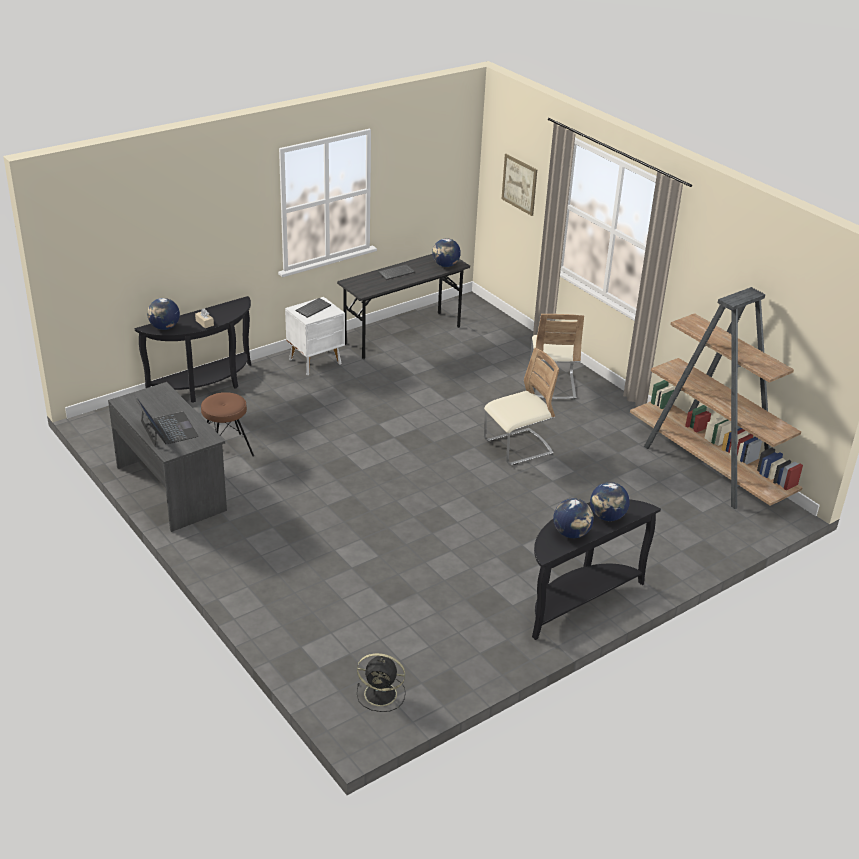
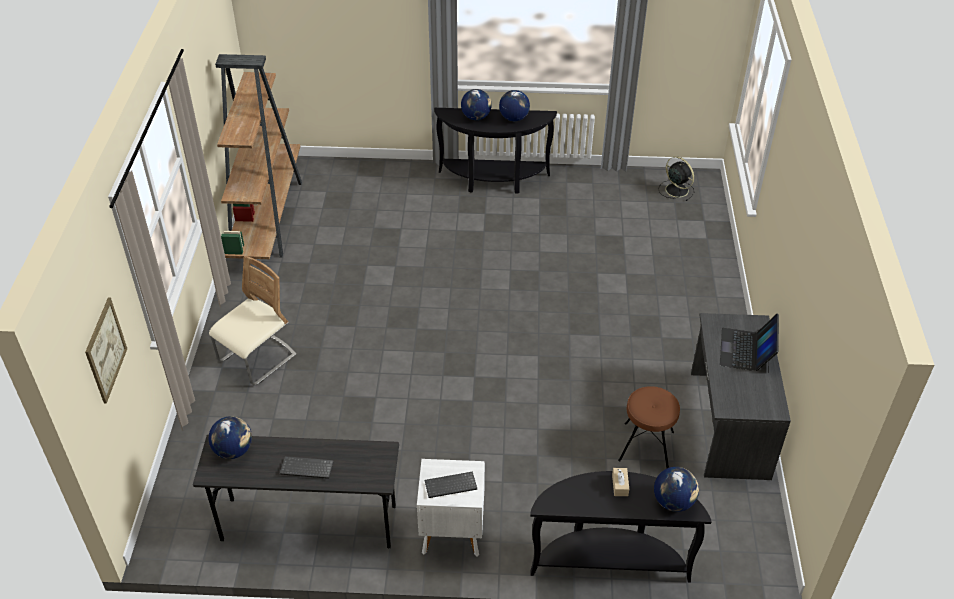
camera: 140 degrees left, 10 degrees up
beige chair [484,348,559,465] -> none

